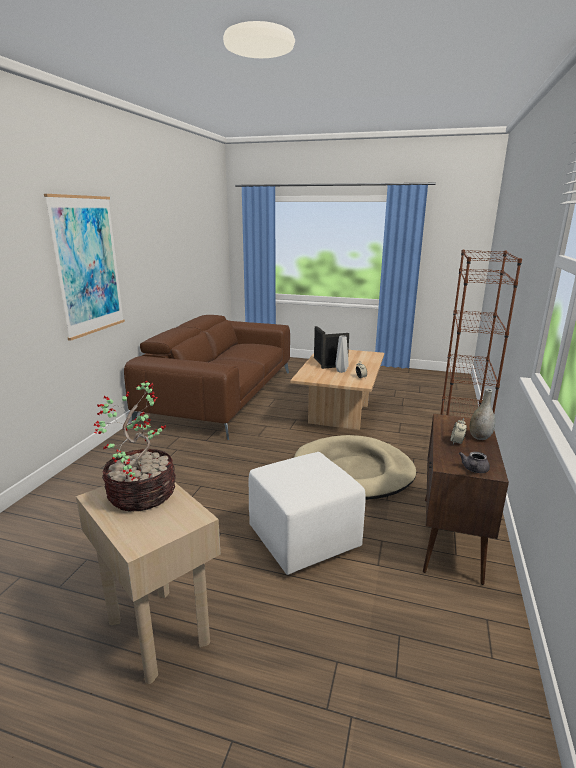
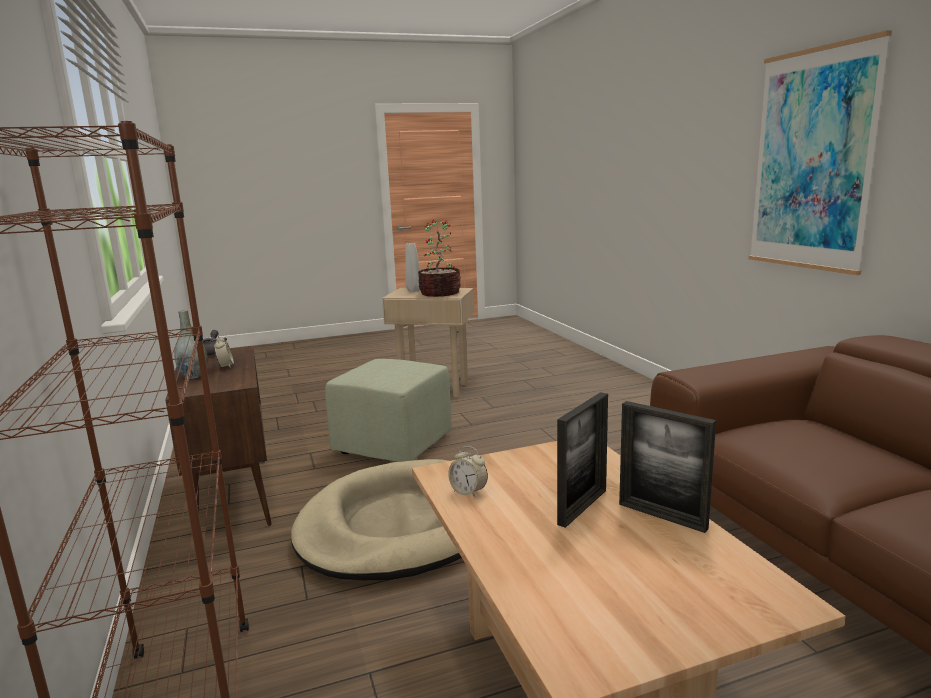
camera: 145 degrees right, 5 degrees down
white ottoman [248,452,365,575] -> green ottoman [325,359,452,462]
grey vase [335,335,349,373] -> grey vase moved to [405,243,420,292]

